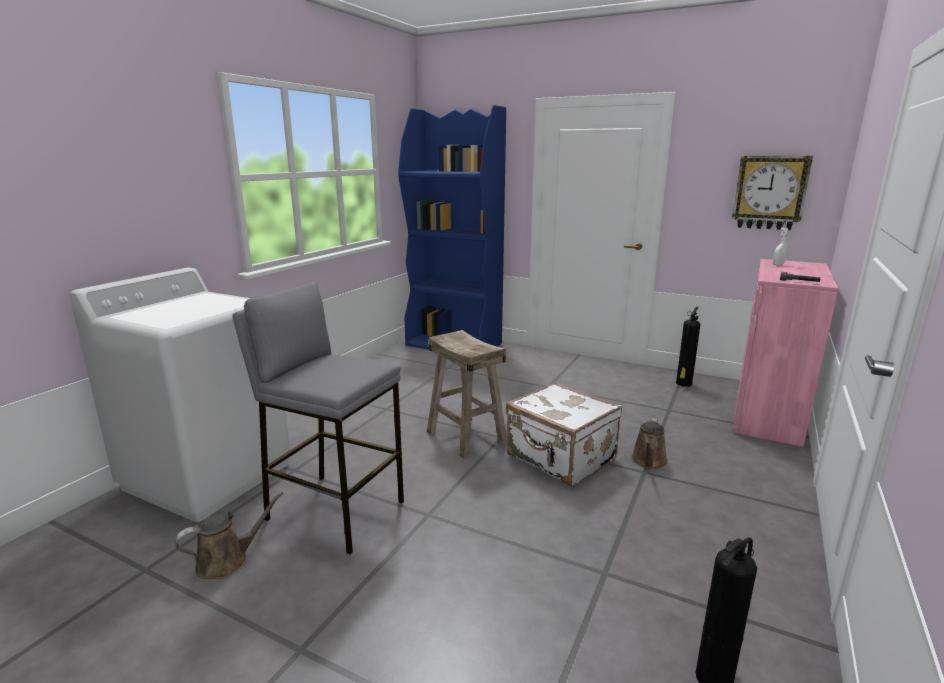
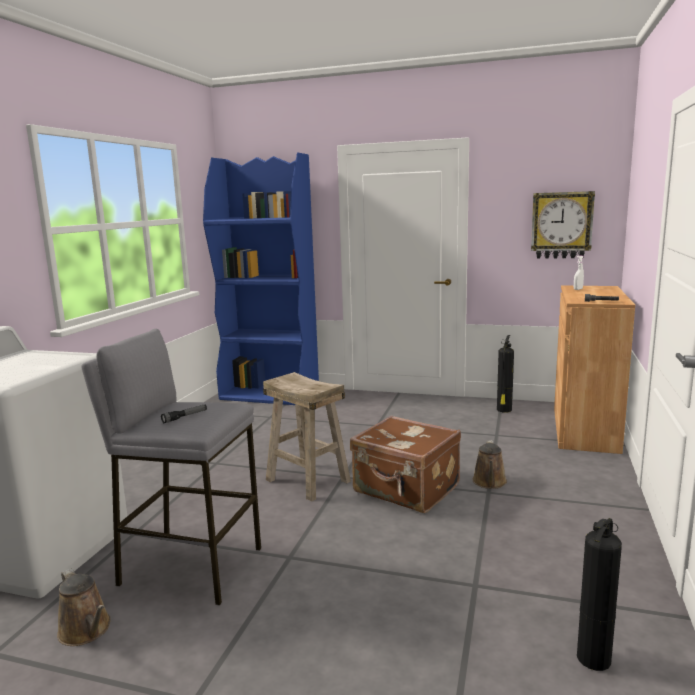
camera: 10 degrees left, 5 degrees down
brown watering can [175,492,284,579] -> brown watering can turned 90 degrees clockwise [57,568,111,646]
white suitcase [506,382,622,487] -> brown suitcase [350,416,461,513]
pink cabinet [733,259,839,447] -> brown cabinet [554,286,635,454]
none -> flashlight [161,405,207,423]

